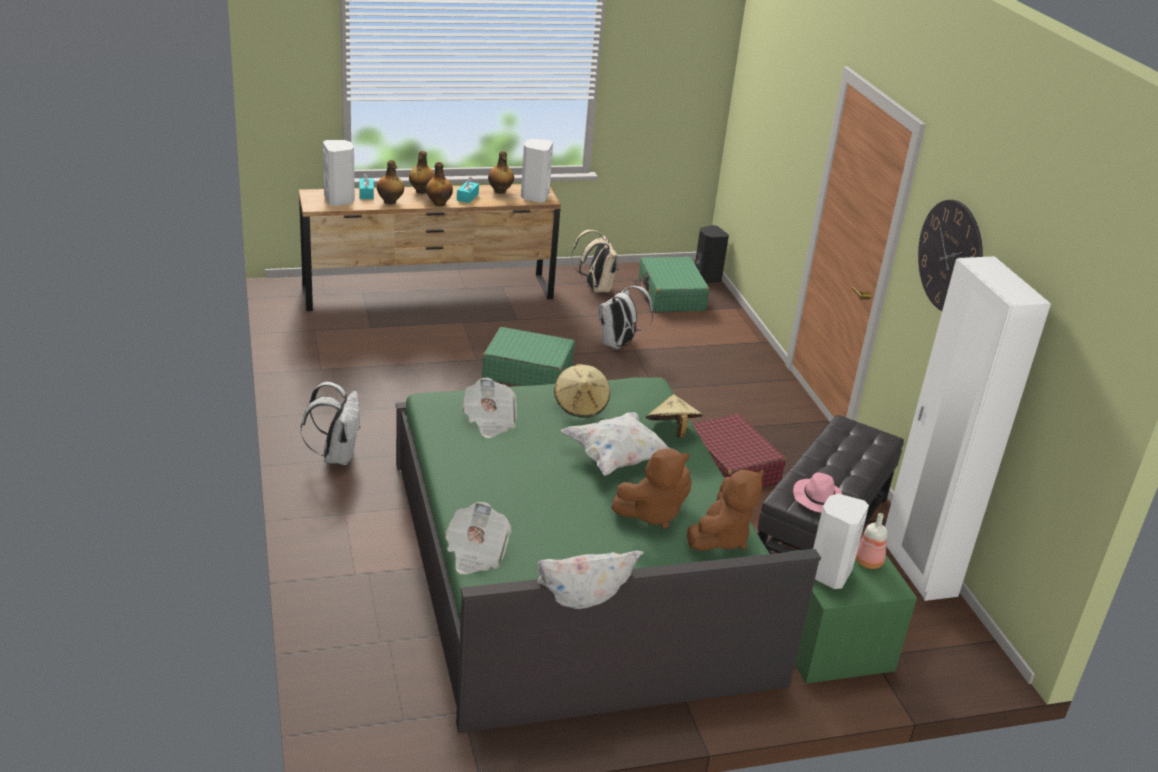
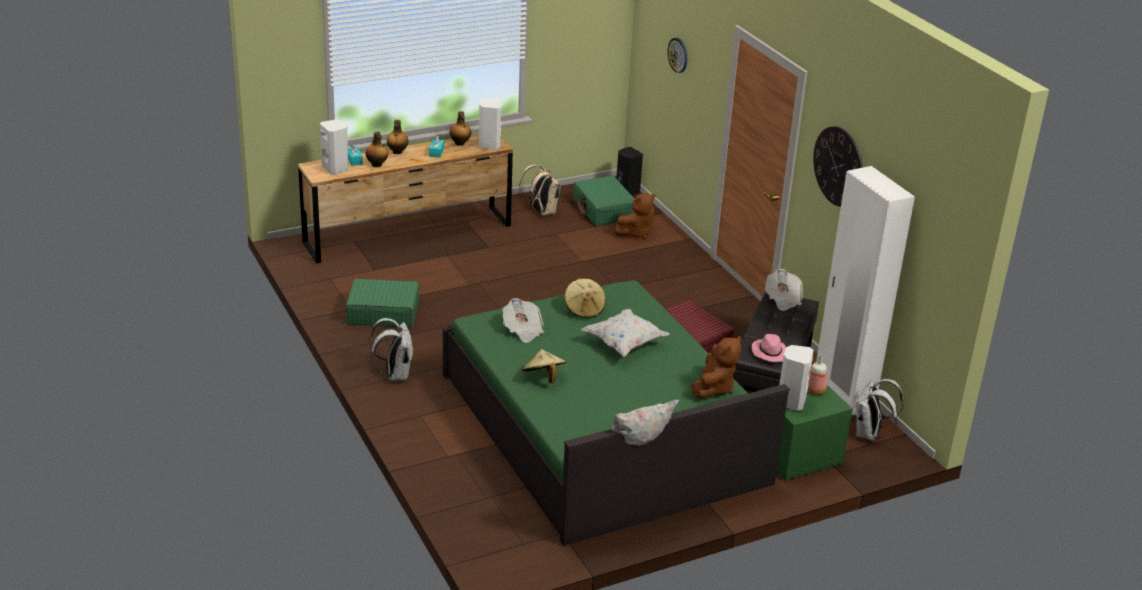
camera: 10 degrees left, 0 degrees up
bottle [426,162,453,206] -> none
newspaper [445,502,511,574] -> newspaper moved to [765,269,803,311]
green suitcase [482,327,575,386] -> green suitcase moved to [346,279,419,327]
white backpack [599,286,653,350] -> white backpack moved to [855,379,903,441]
brown plush toy [611,448,692,529] -> brown plush toy moved to [615,193,655,239]
beige hat [646,394,703,438] -> beige hat moved to [522,349,567,383]
none -> wall clock [668,38,687,73]

